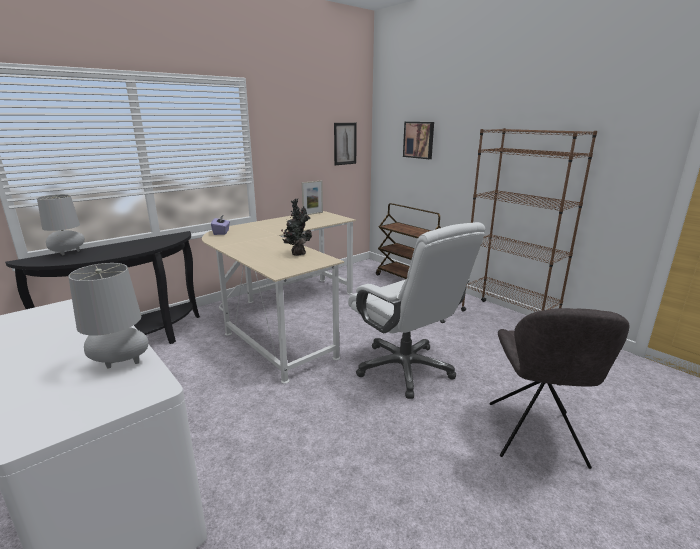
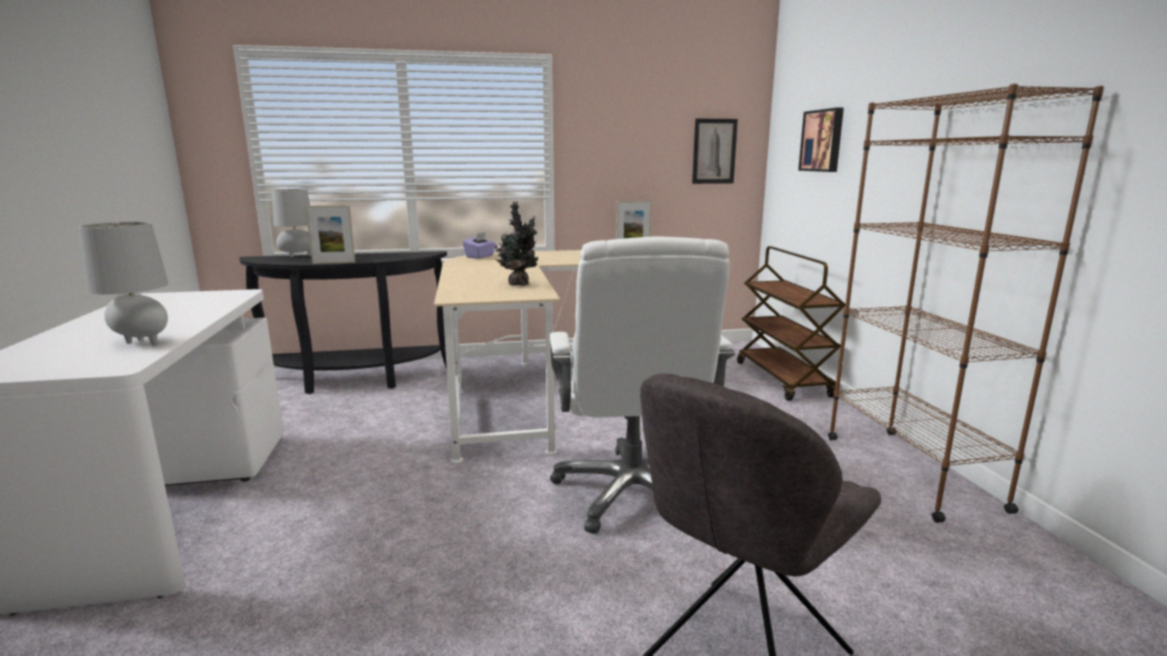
camera: 30 degrees right, 5 degrees down
none -> picture frame [305,205,355,264]

